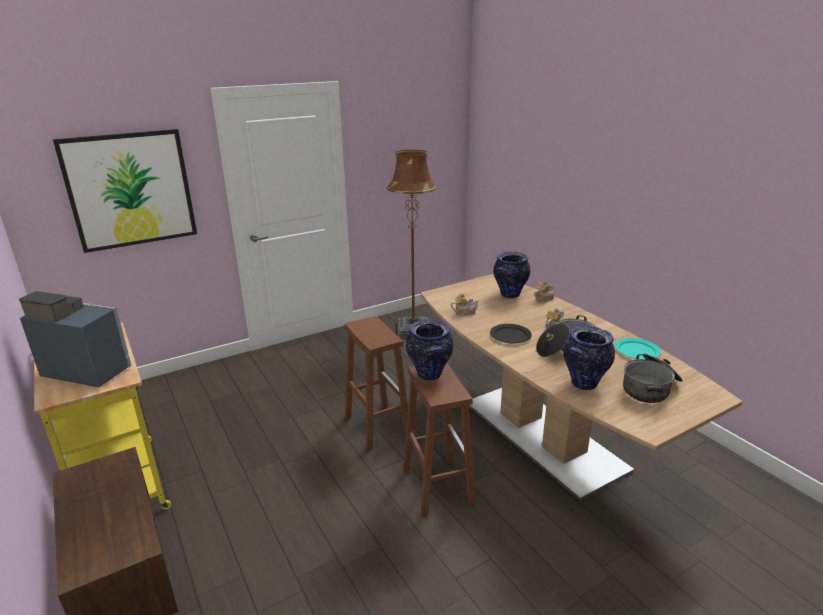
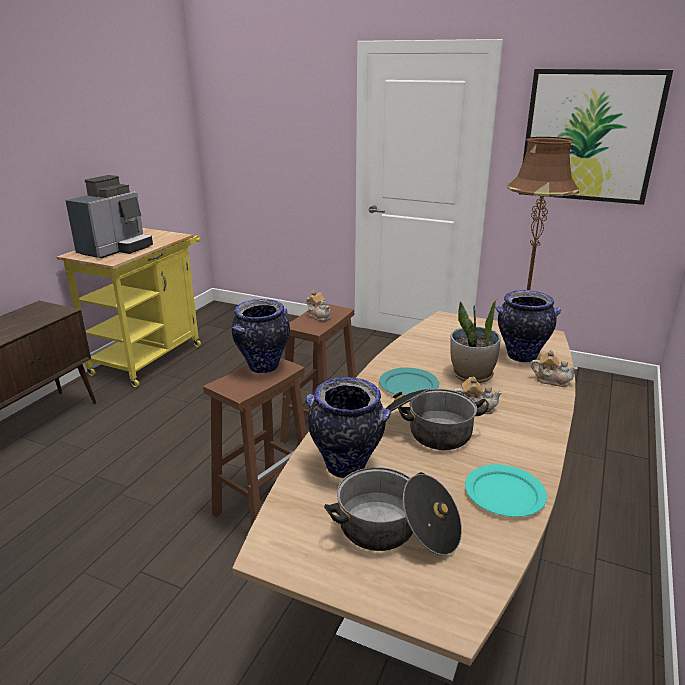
camera: 55 degrees right, 0 degrees up
coffee machine [19,291,132,387] -> coffee machine turned 45 degrees clockwise [65,175,153,258]
picture [53,129,197,253] -> picture moved to [519,69,673,205]
teapot [451,293,479,316] -> teapot moved to [306,290,331,321]
black plate [490,324,532,344] -> turquoise plate [379,368,439,395]
none -> potted plant [450,298,501,383]

